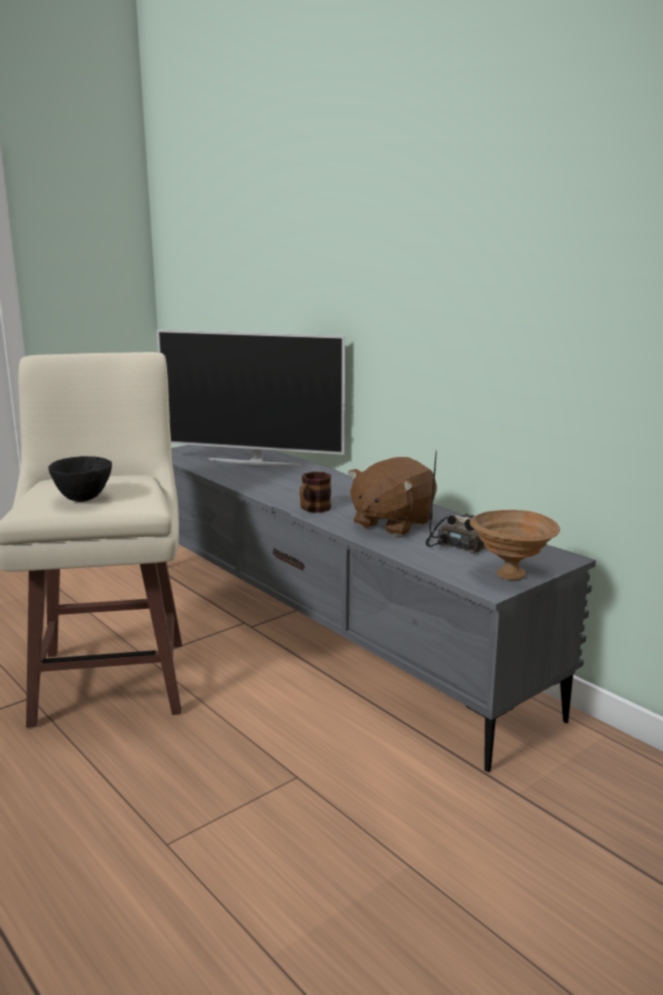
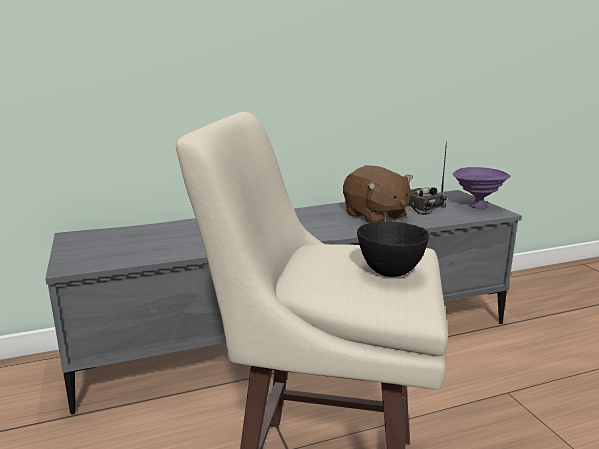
camera: 70 degrees left, 0 degrees up
television [156,329,345,466] -> none
mug [300,472,331,513] -> none
brown bowl [470,510,560,580] -> purple bowl [453,167,510,209]

